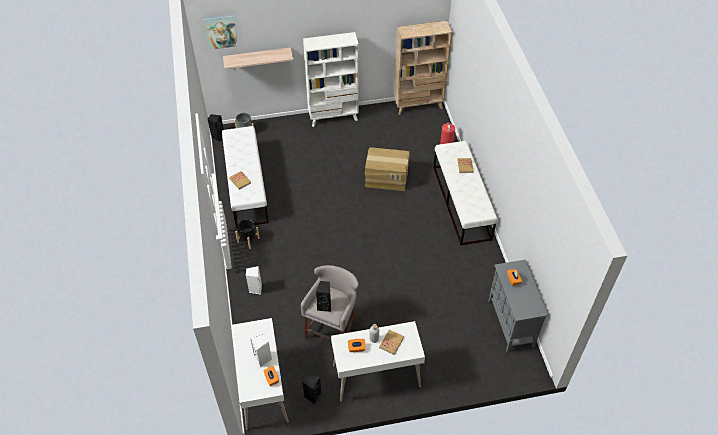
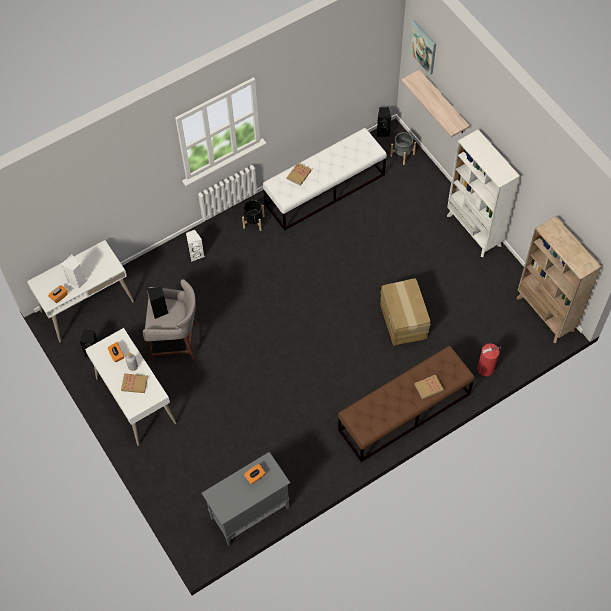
camera: 70 degrees right, 10 degrees up
white bench [433,141,498,245] -> brown bench [338,346,475,462]

